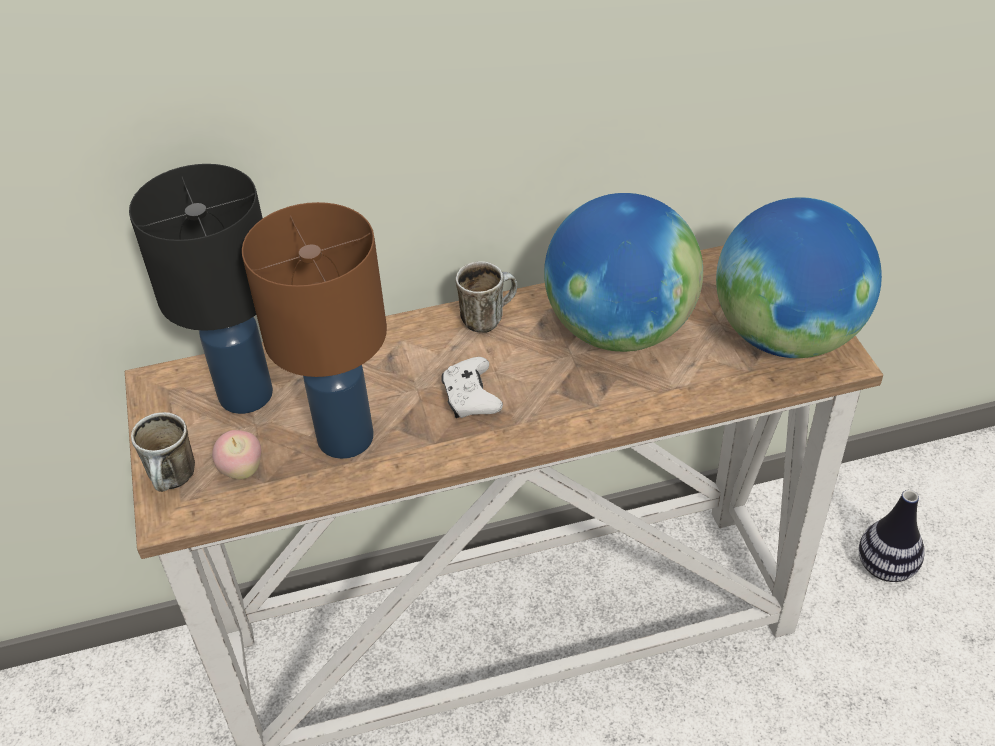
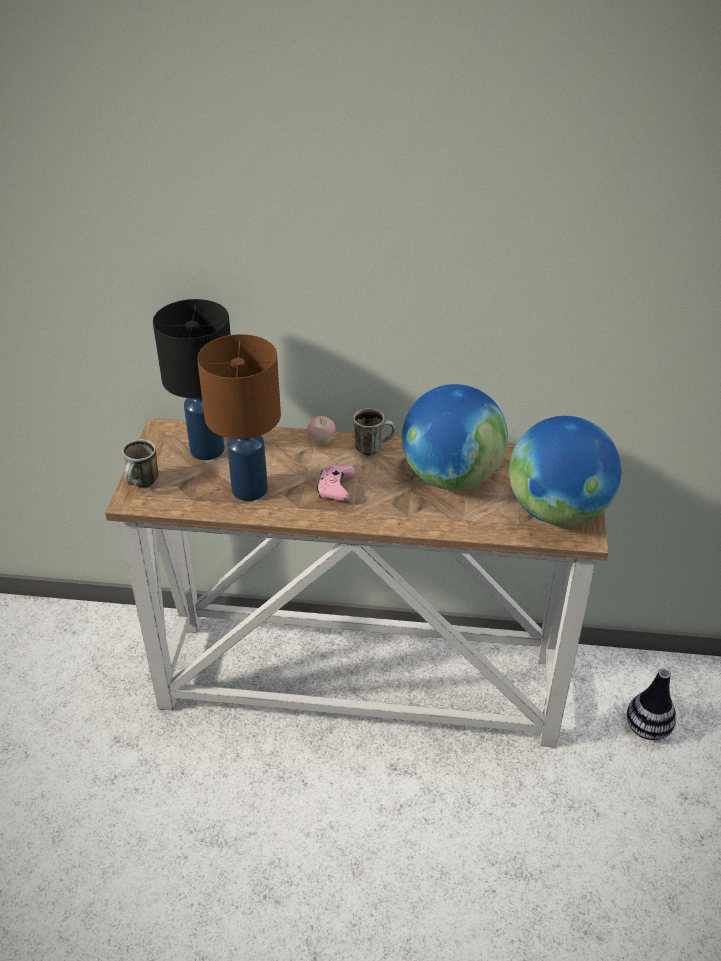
camera: 20 degrees right, 5 degrees down
apple [212,430,261,480] -> apple moved to [307,416,335,446]
white game controller [442,357,503,418] -> pink game controller [317,465,355,501]

